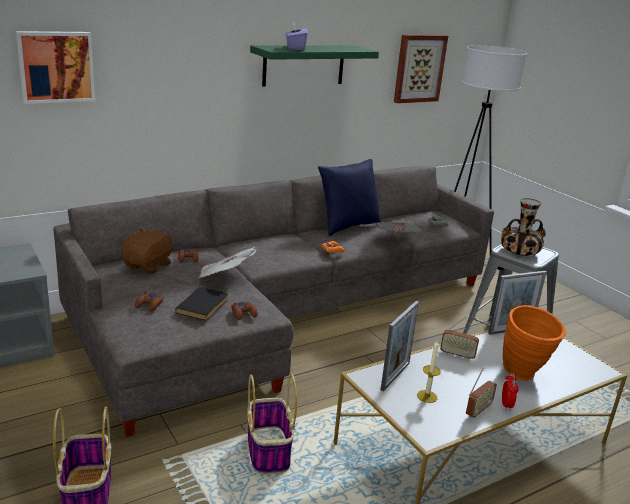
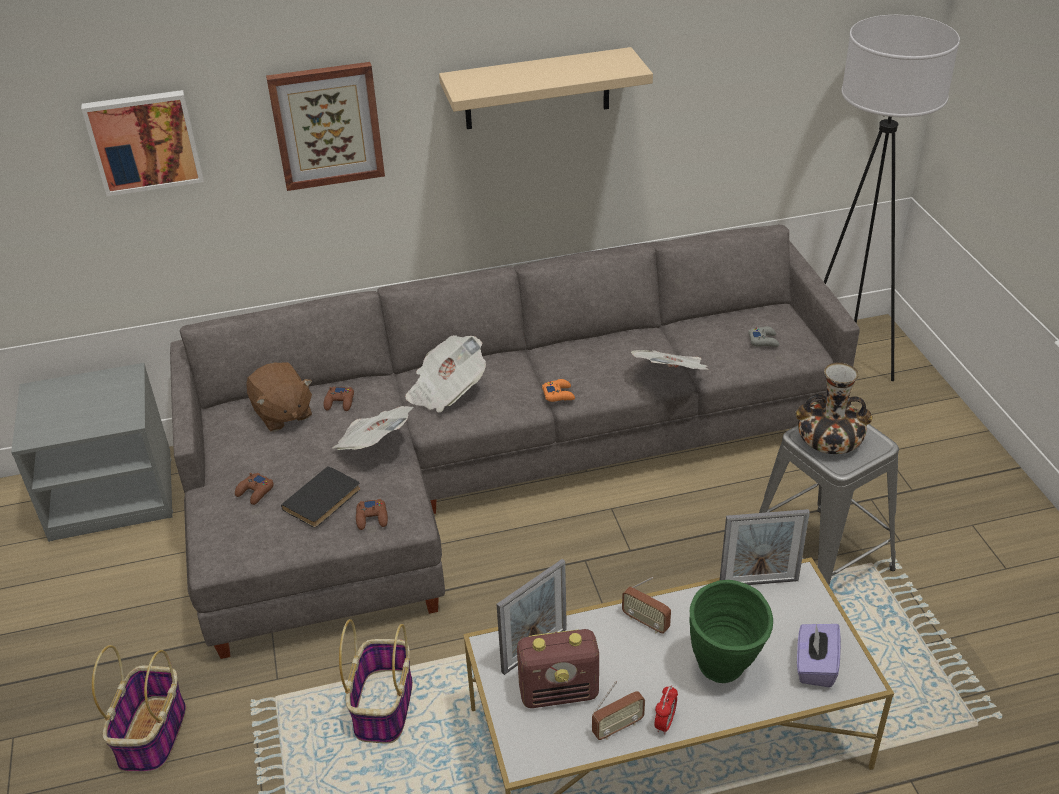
camera: 20 degrees right, 15 degrees up
brown plush toy [121,228,174,274] -> brown plush toy turned 105 degrees clockwise [246,362,312,432]
green shelf [250,45,379,86] -> beige shelf [439,47,653,129]
purple tissue box [285,22,308,50] -> purple tissue box moved to [797,624,841,687]
blue pillow [318,159,381,236] -> none
picture [394,35,448,103] -> picture moved to [266,62,385,191]
candle [417,341,441,403] -> radio [517,629,599,708]
orange vase [503,305,566,381] -> green vase [689,580,773,683]
none -> newspaper [405,335,486,413]

